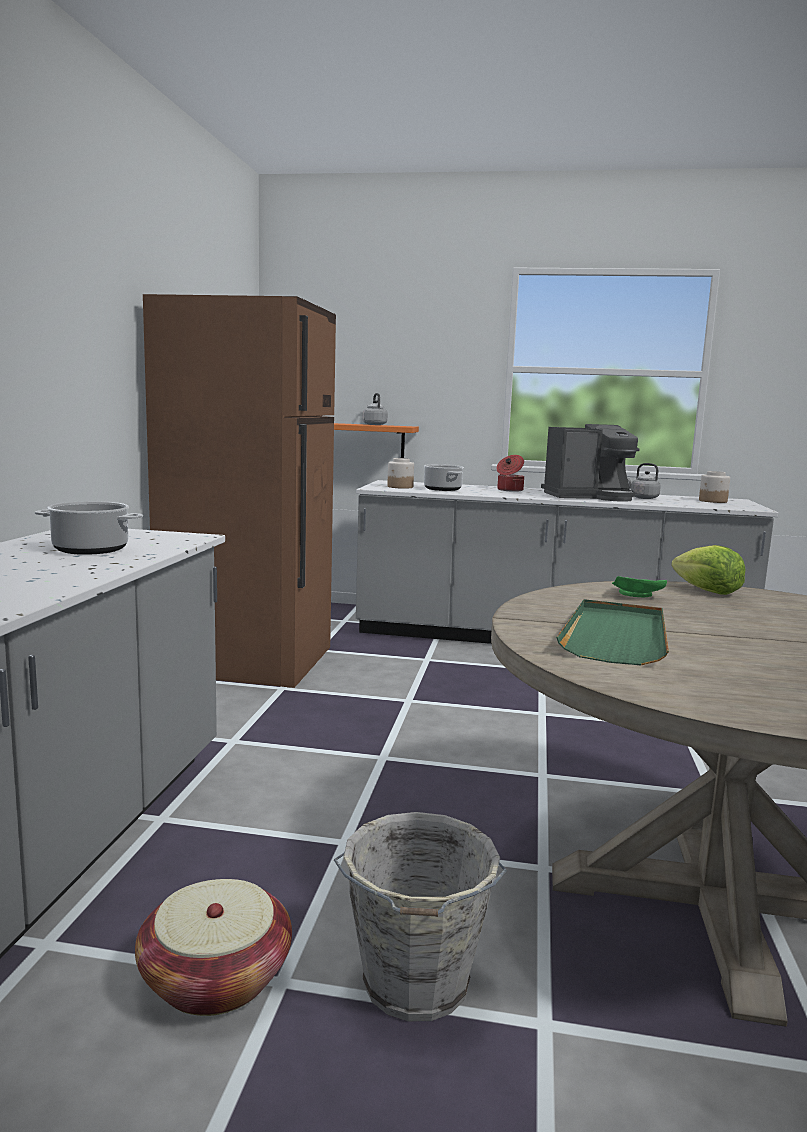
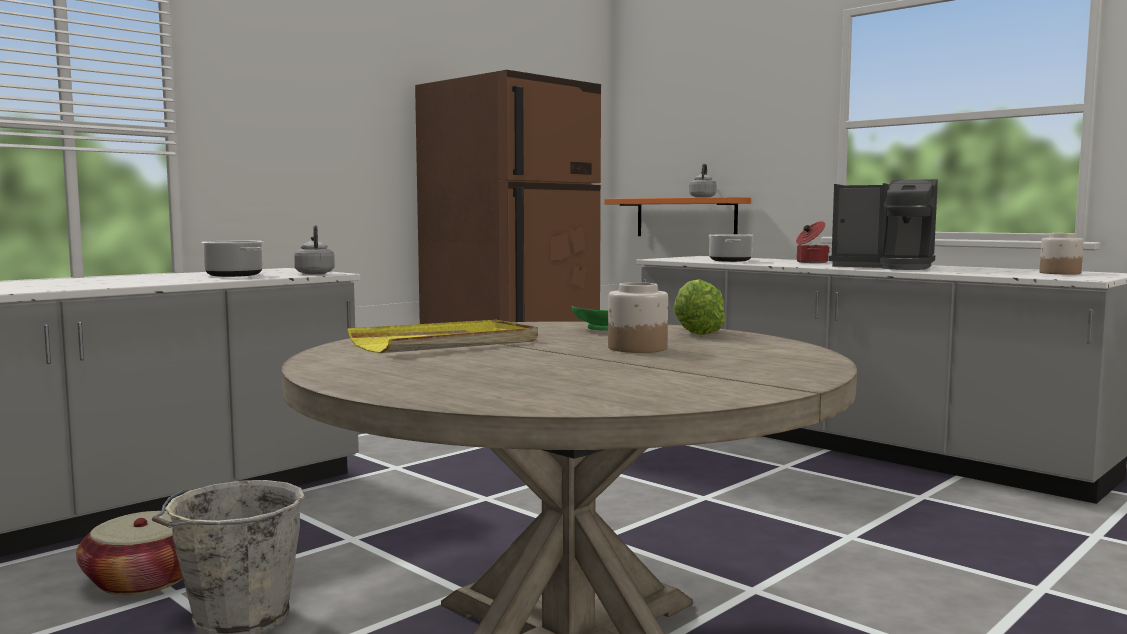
camera: 35 degrees right, 5 degrees down
jar [387,458,414,489] -> jar moved to [608,282,668,353]
green tray [556,599,669,665] -> yellow tray [347,320,538,353]
grey kettle [627,463,661,499] -> grey kettle moved to [294,225,335,274]

